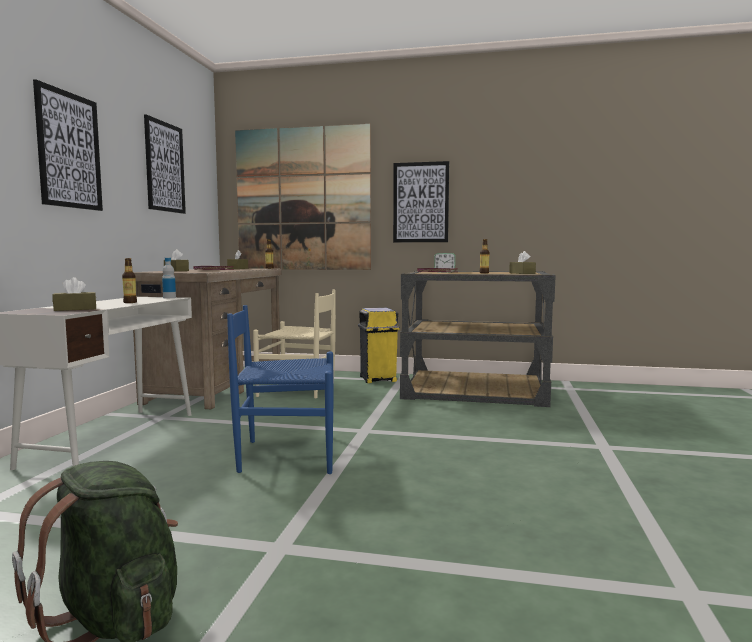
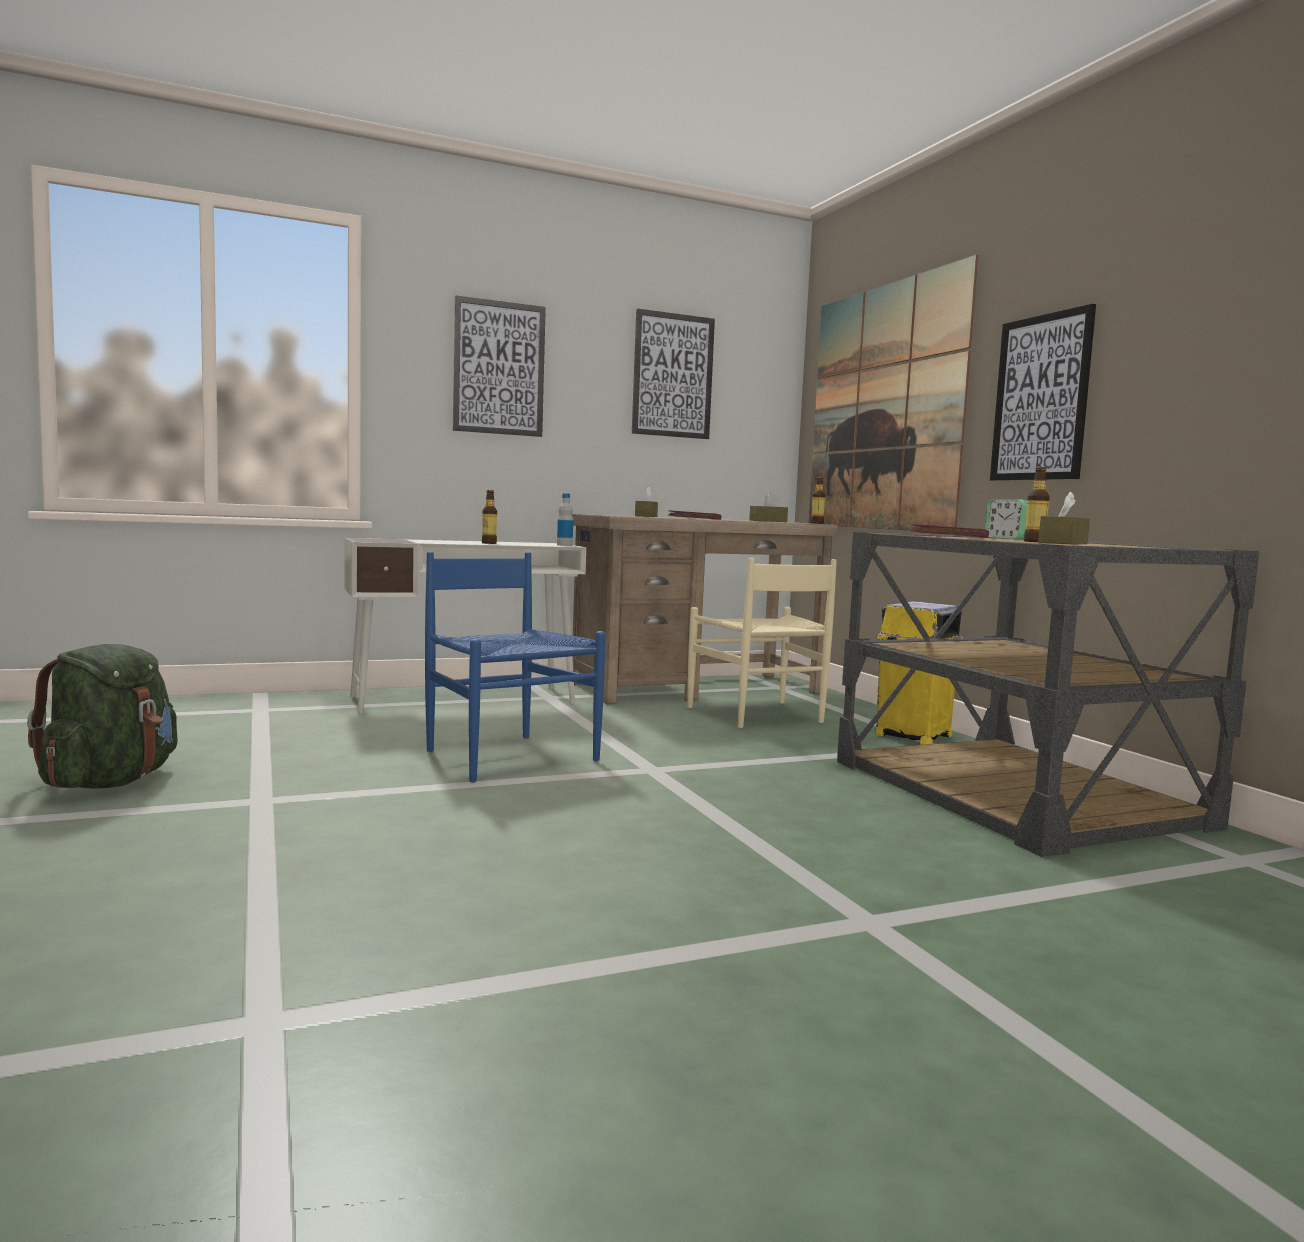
camera: 55 degrees right, 0 degrees up
brown tissue box [53,277,97,311] -> none

